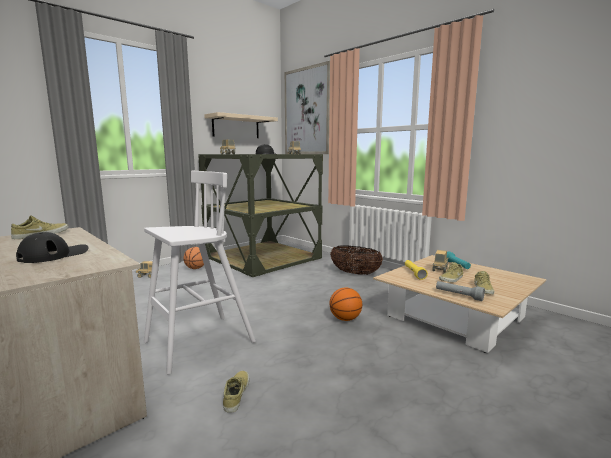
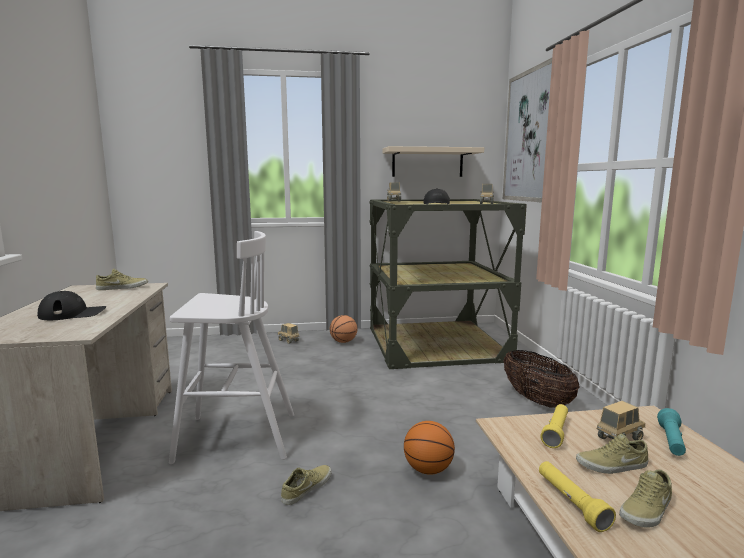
camera: 35 degrees right, 0 degrees up
beige shoe [223,371,249,413] -> beige shoe moved to [281,465,331,505]
grey flashlight [436,281,485,301] -> yellow flashlight [539,461,616,532]

